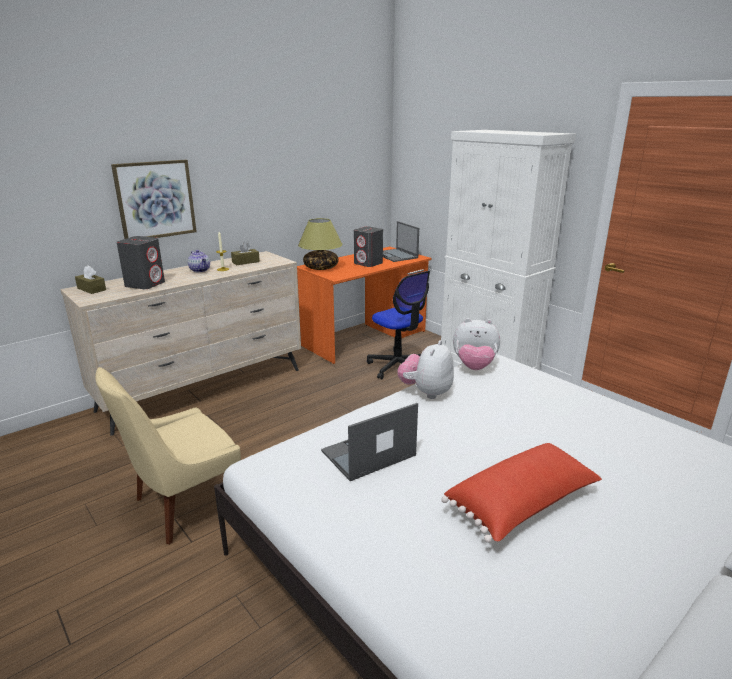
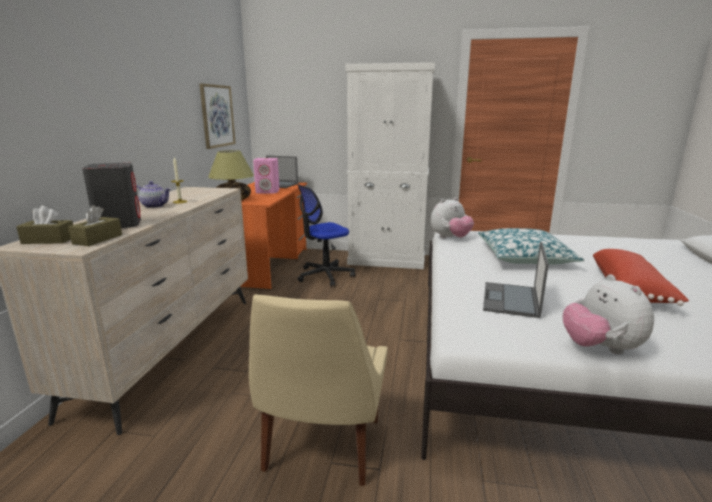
camera: 40 degrees left, 5 degrees down
picture [111,159,197,239] -> picture moved to [199,84,236,149]
brown tissue box [231,242,260,265] -> brown tissue box moved to [68,205,122,246]
grey speaker [354,226,383,267] -> pink speaker [253,158,280,194]
office chair [367,271,430,379] -> office chair turned 135 degrees clockwise [298,184,355,287]
plush toy [397,340,454,399] -> plush toy moved to [563,274,654,354]
none -> pillow [478,228,584,264]

